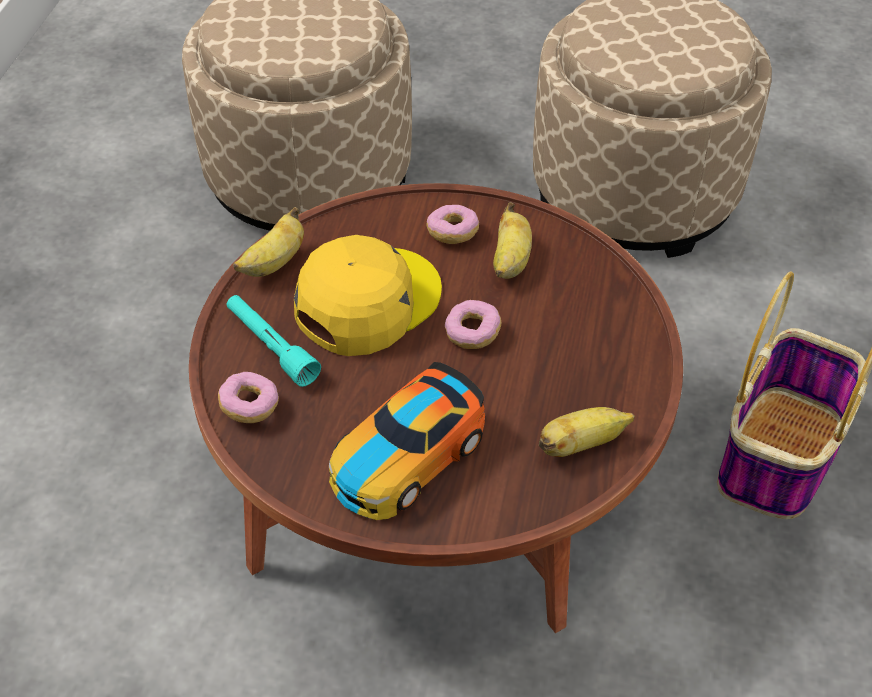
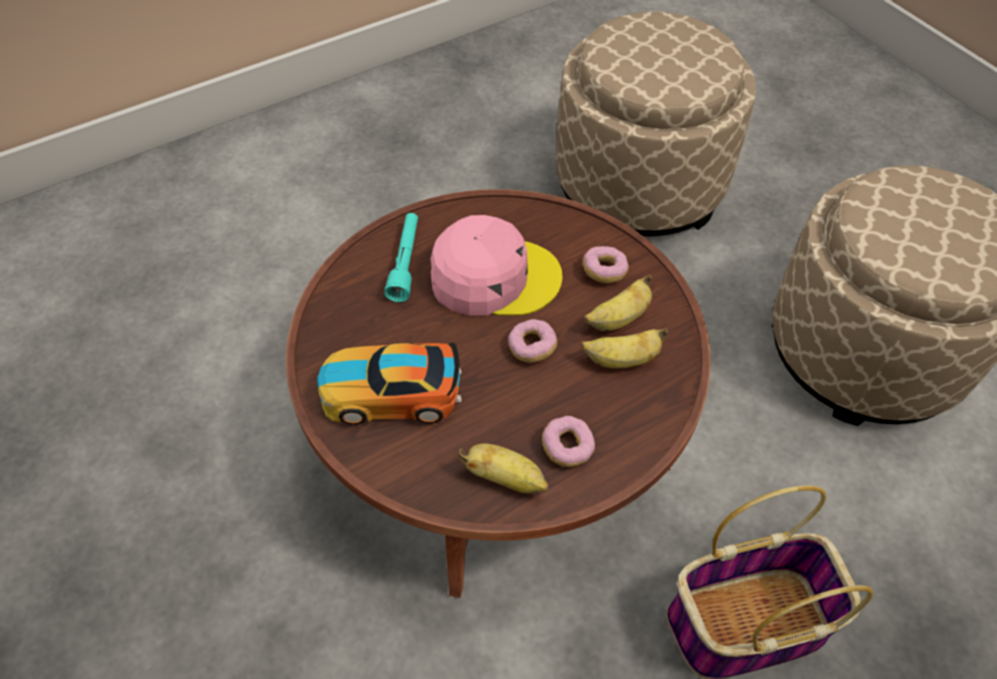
camera: 45 degrees right, 5 degrees up
donut [218,372,279,423] -> donut moved to [542,416,595,467]
banana [233,207,304,277] -> banana moved to [581,328,668,368]
yellow cap [294,235,442,356] -> pink cap [431,215,562,316]

